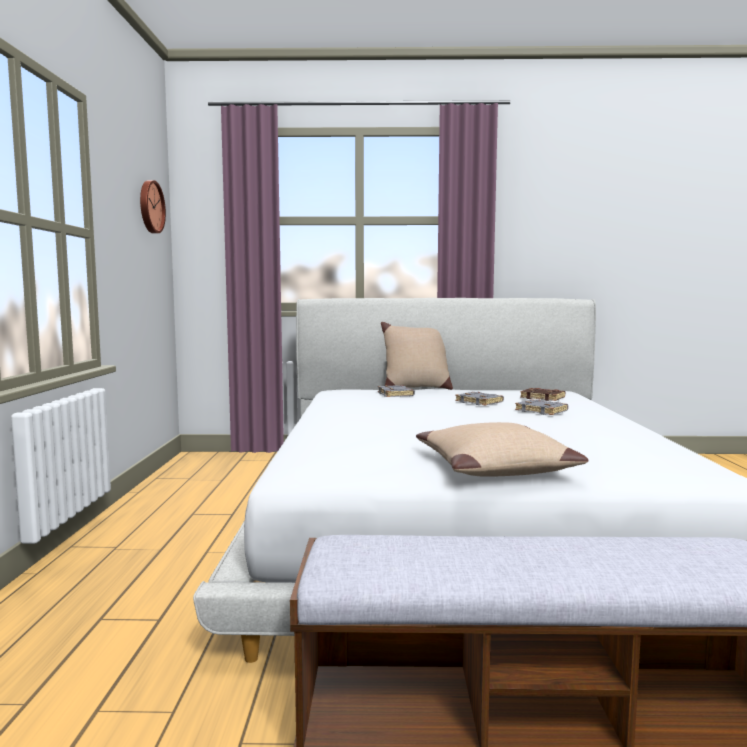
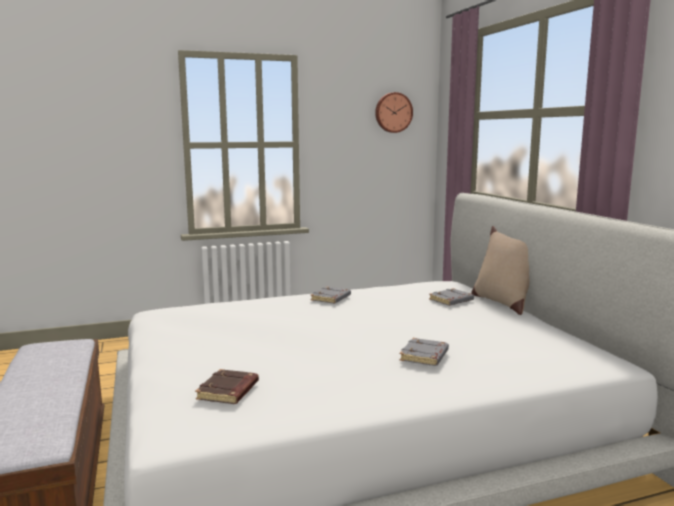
camera: 70 degrees right, 5 degrees up
beige pillow [416,422,588,477] -> none
grey book [455,392,504,405] -> grey book moved to [311,286,351,304]
brown book [520,388,565,401] -> brown book moved to [195,369,259,404]

